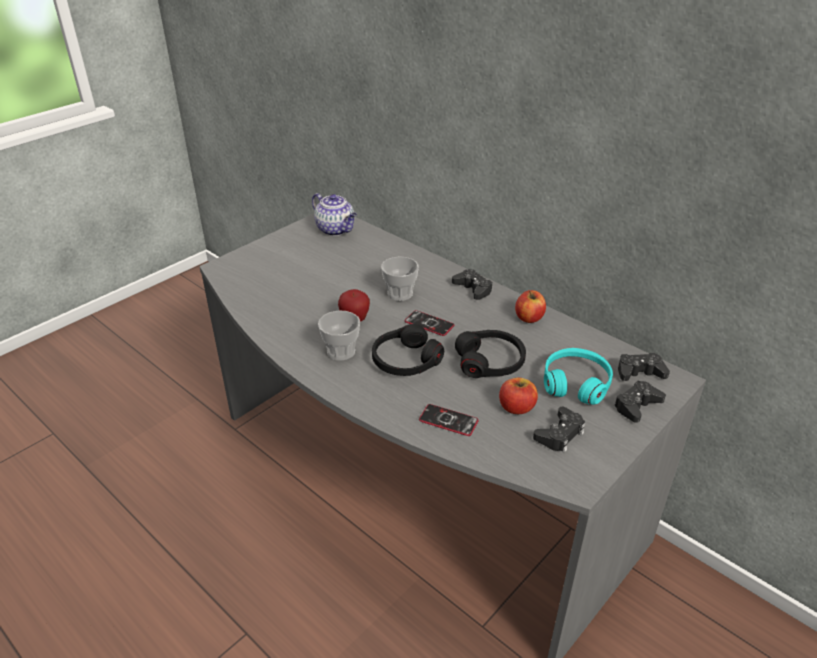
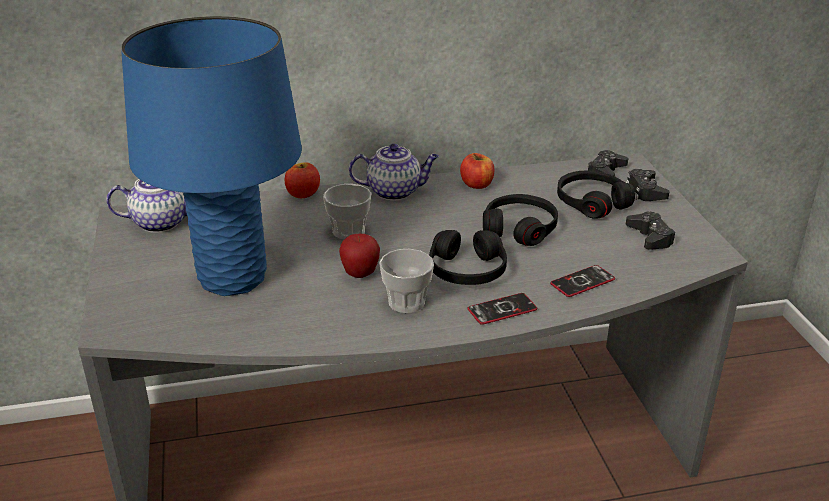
camera: 55 degrees left, 5 degrees down
phone [404,310,454,336] -> phone moved to [468,293,538,325]
black game controller [452,269,492,300] -> teapot [349,144,439,201]
apple [499,378,538,414] -> apple moved to [285,162,320,198]
turquoise headphones [544,348,613,405] -> black headphones [557,171,635,219]
none -> blue table lamp [121,16,302,296]

